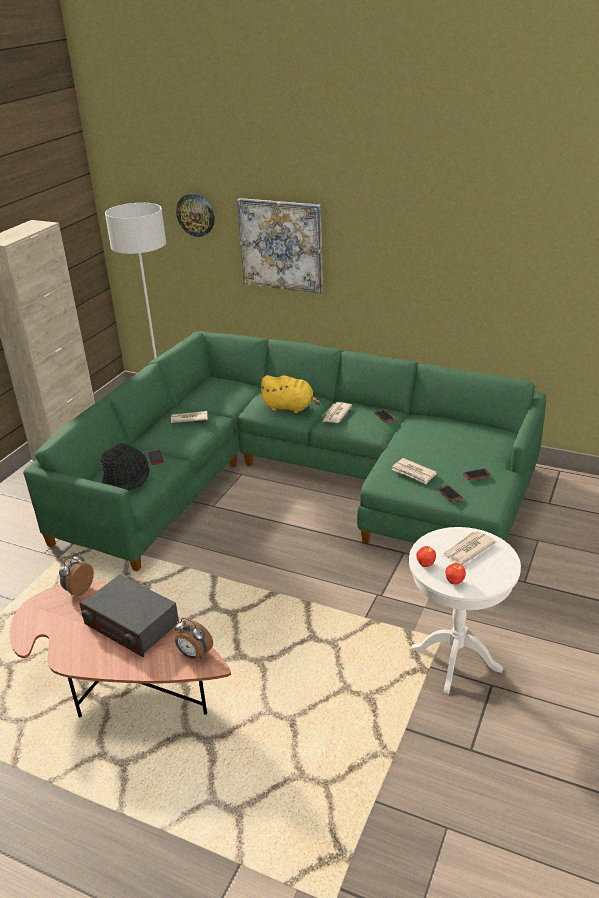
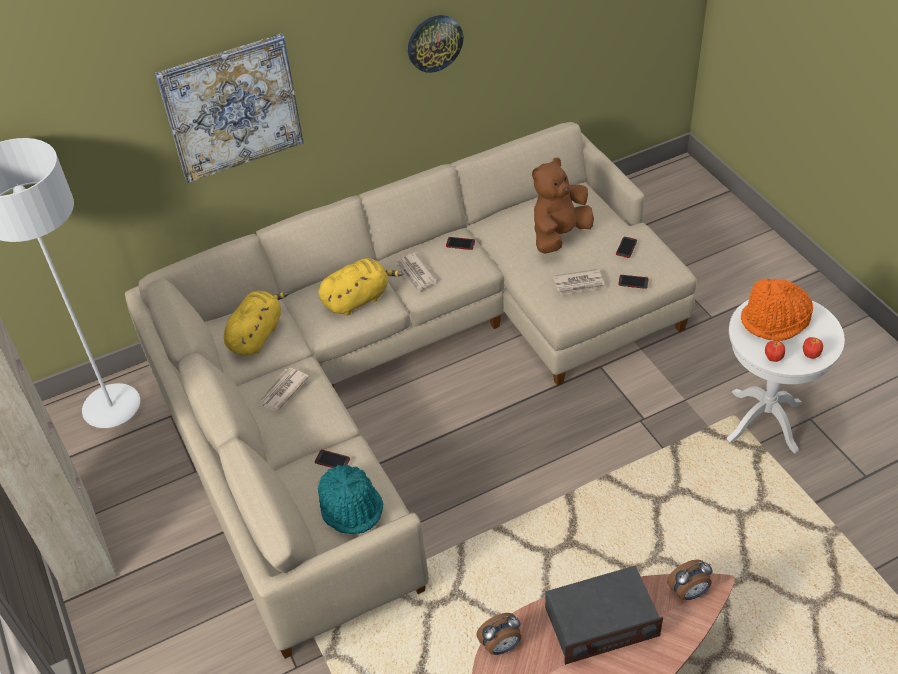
camera: 50 degrees left, 15 degrees up
green sofa [23,331,546,571] -> beige sofa [125,122,697,659]
alarm clock [59,552,94,596] -> alarm clock turned 90 degrees counterclockwise [477,613,521,655]
black hat [101,443,149,491] -> turquoise hat [318,465,383,534]
wall clock [176,193,215,237] -> wall clock moved to [408,15,463,73]
newspaper [443,531,497,565] -> orange hat [741,278,813,341]
none -> yellow plush toy [224,291,289,355]
none -> brown plush toy [532,158,594,254]

